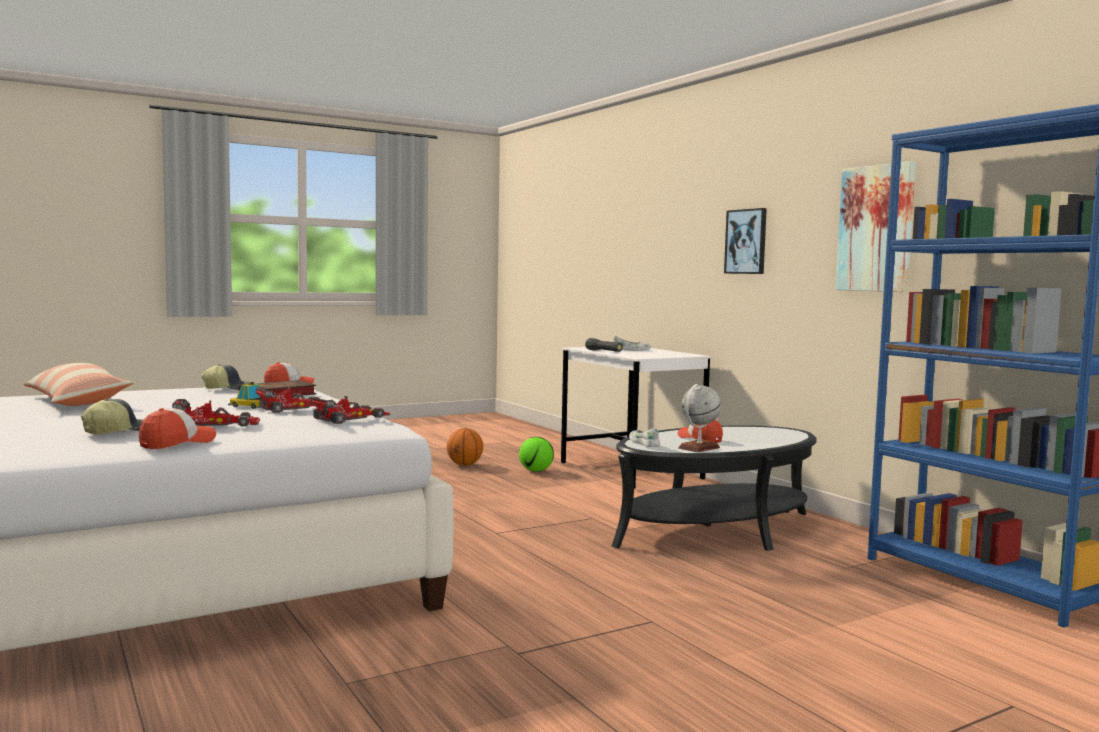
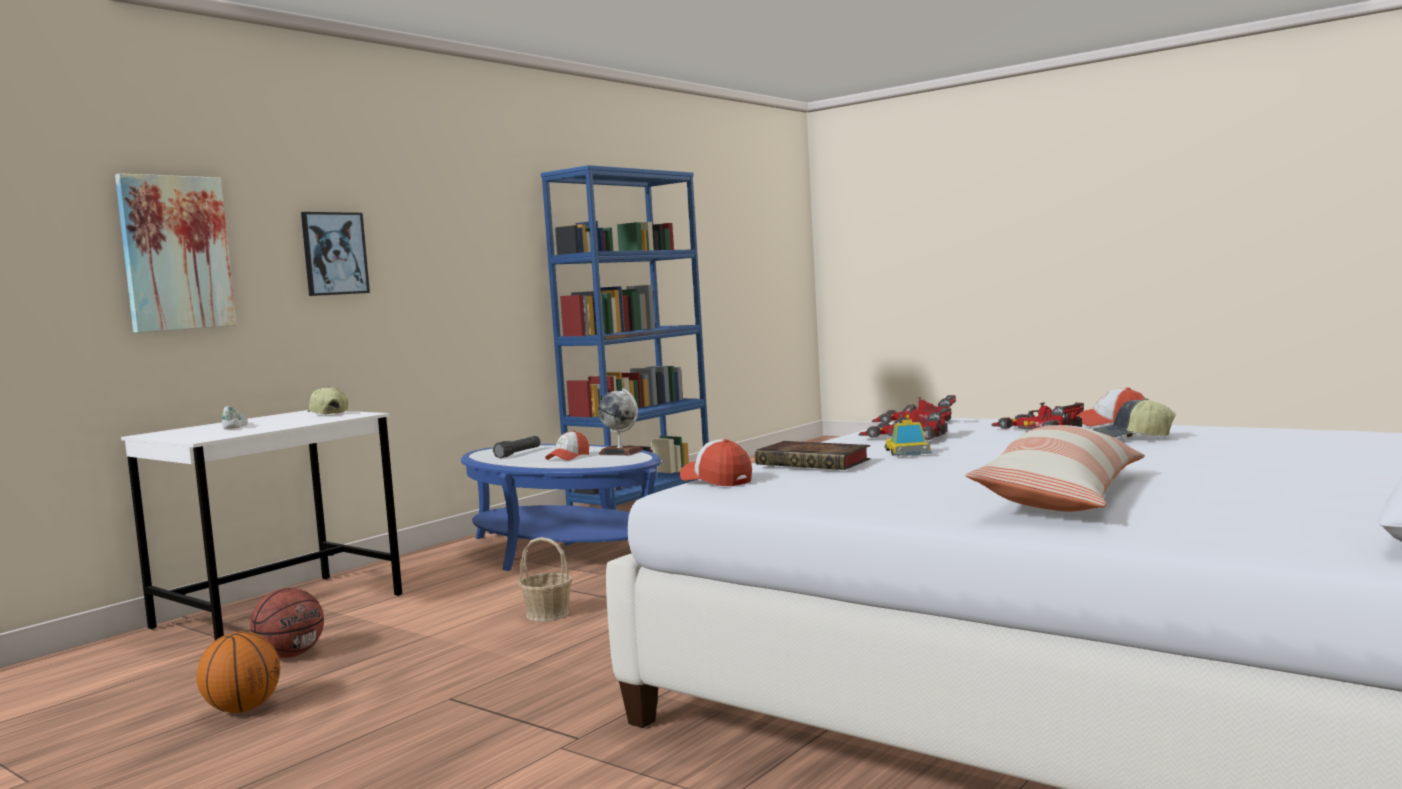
camera: 110 degrees left, 0 degrees up
cap [201,364,248,390] -> cap moved to [308,386,348,414]
football [519,437,554,472] -> basketball [250,588,324,658]
black flashlight [585,338,623,352] -> black flashlight moved to [493,436,540,458]
black coffee table [612,425,817,551] -> blue coffee table [461,444,661,571]
white shoe [629,428,660,447] -> none
picture [836,161,916,292] -> picture moved to [115,173,236,333]
none -> basket [519,537,572,621]

